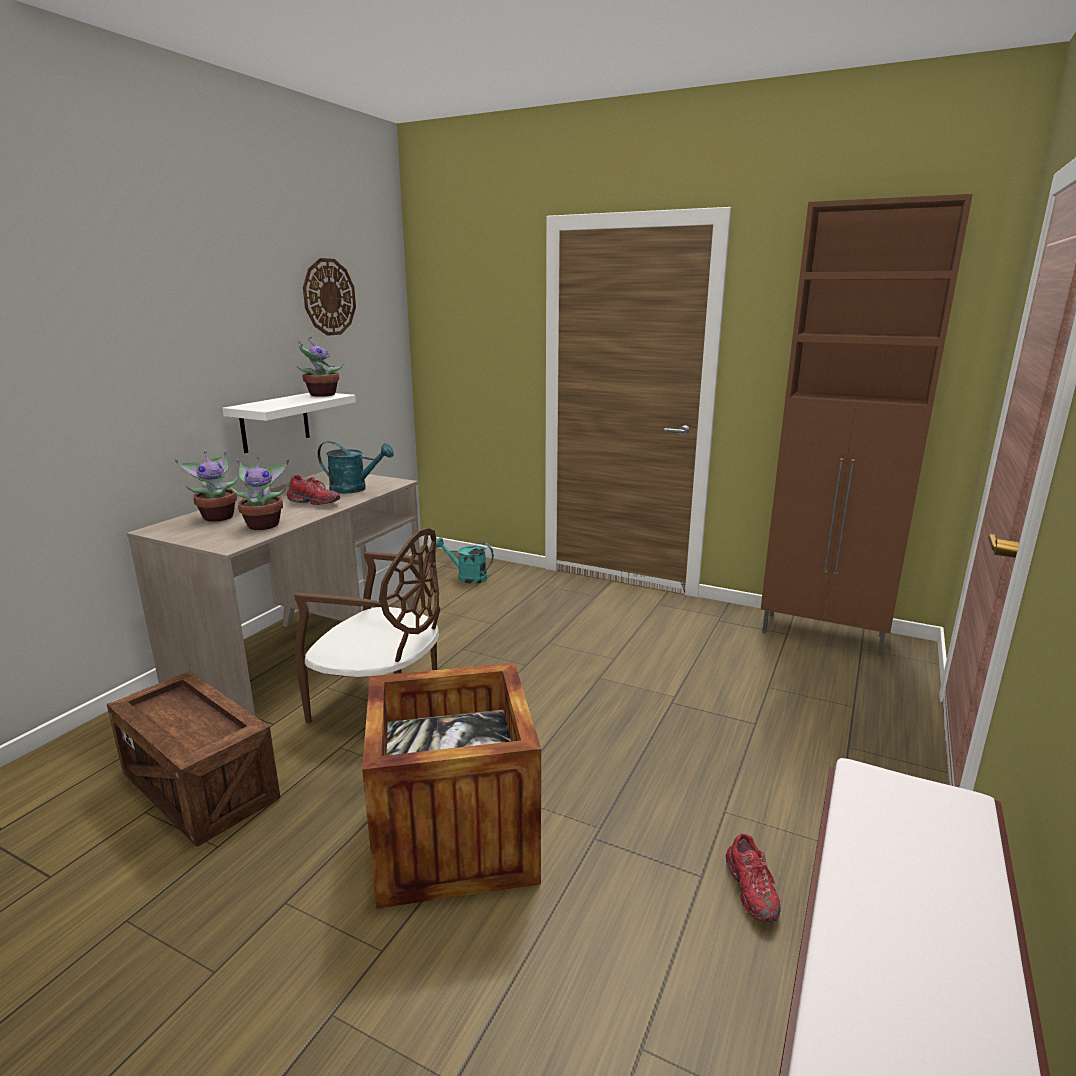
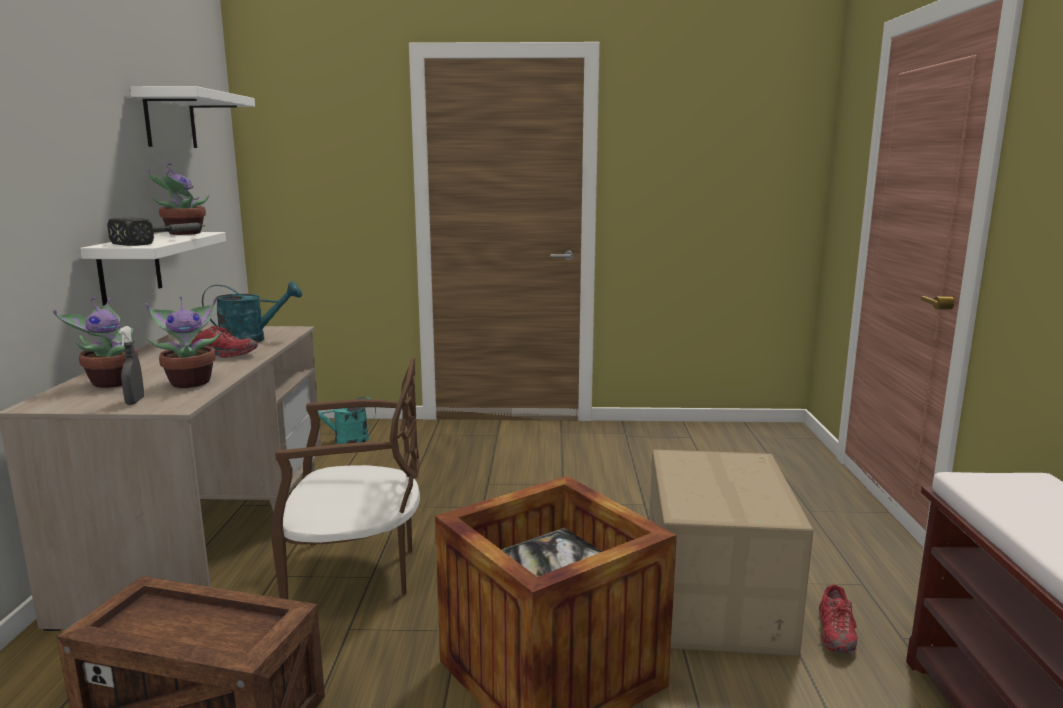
camera: 25 degrees left, 5 degrees down
wall clock [303,258,356,336] -> white shelf [130,86,255,148]
red shoe [726,834,781,922] -> red shoe turned 45 degrees clockwise [819,585,857,654]
brown cabinet [761,194,973,656] -> none
none -> hammer [107,218,205,246]
none -> grey spray bottle [118,326,144,405]
none -> cardboard box [649,450,813,656]

